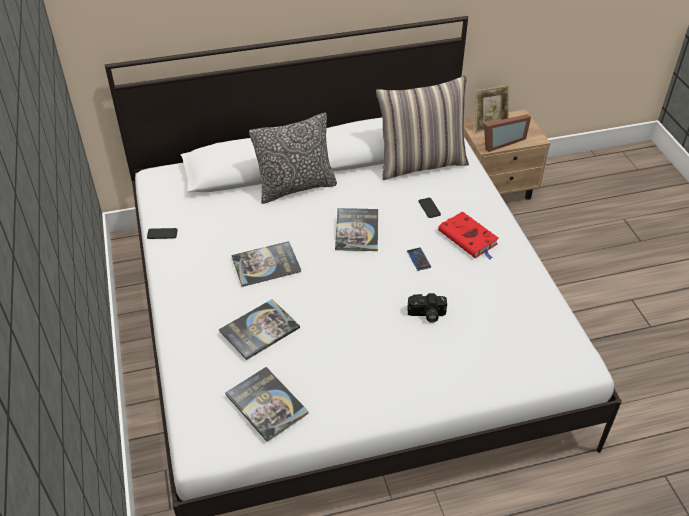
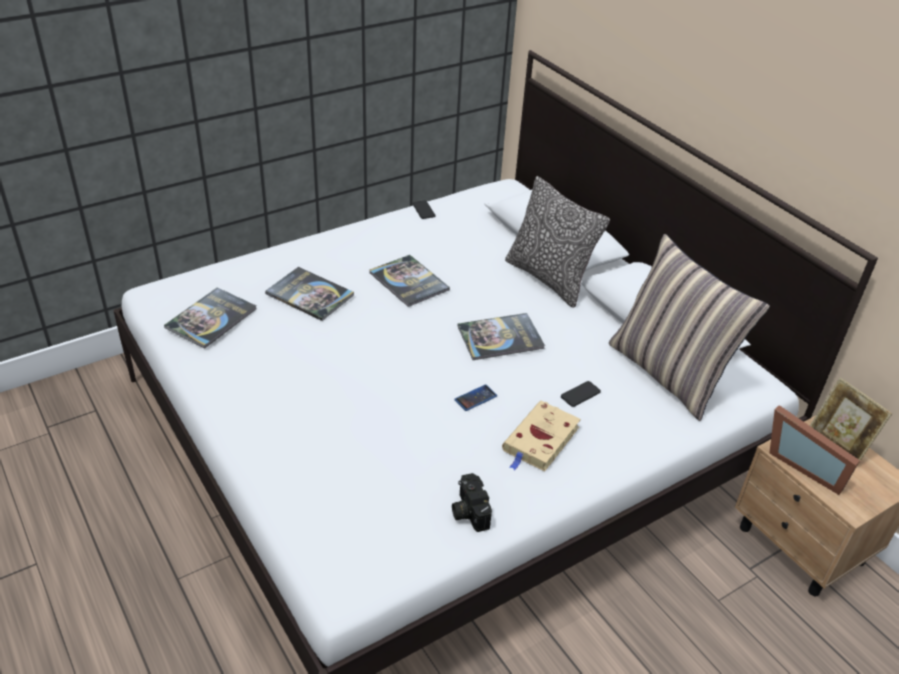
camera: 70 degrees right, 5 degrees down
camera [407,293,447,323] -> camera moved to [452,473,492,532]
red book [438,211,499,260] -> beige book [502,401,581,472]

